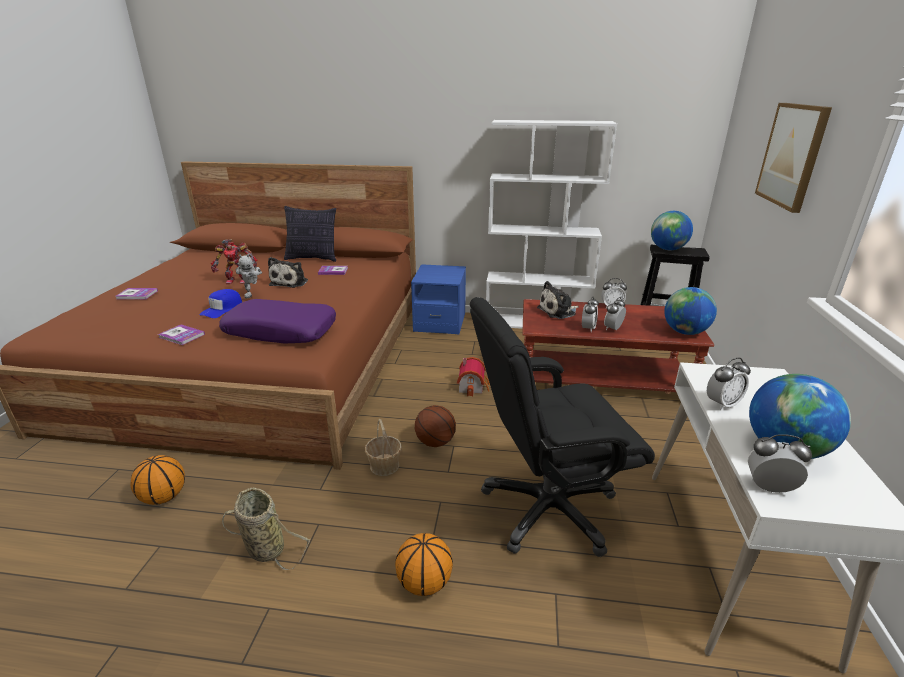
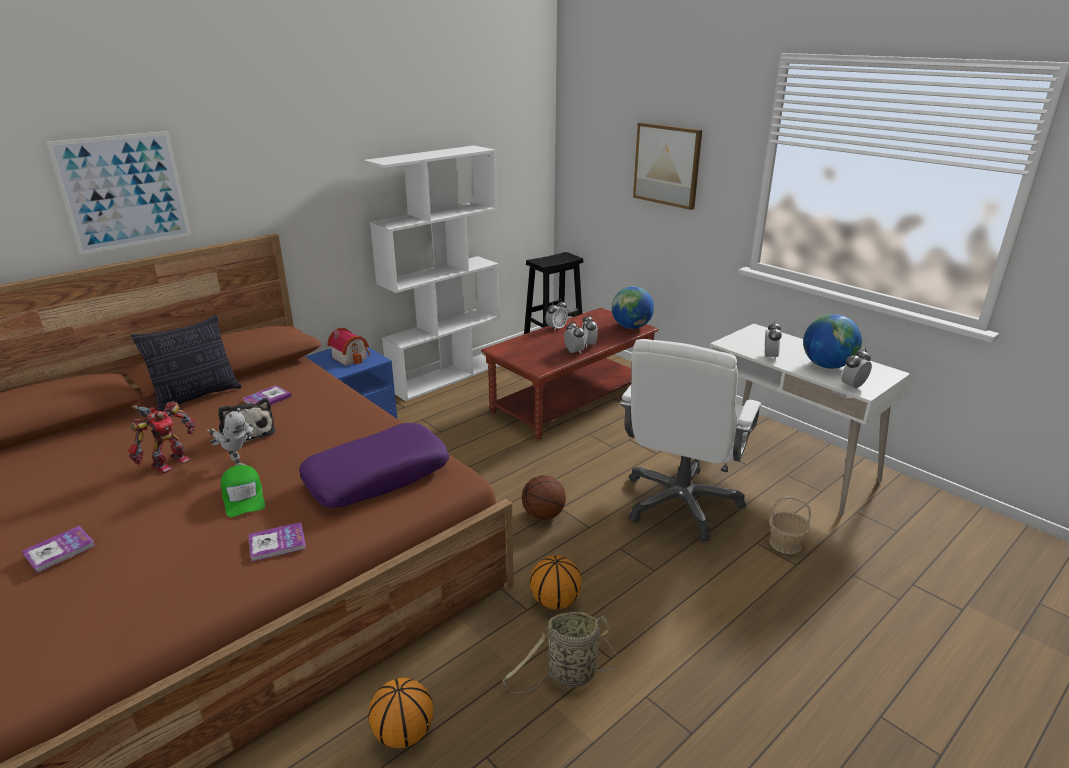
camera: 50 degrees left, 0 degrees up
blue cap [199,289,242,318] -> green cap [221,465,265,517]
basket [365,419,402,476] -> basket moved to [769,496,811,554]
basketball [395,533,453,596] -> basketball moved to [530,555,582,610]
toy house [457,357,490,396] -> toy house moved to [327,328,370,366]
black office chair [470,297,655,557] -> white office chair [620,339,761,542]
plush toy [537,281,579,319] -> none
globe [651,211,693,250] -> none
none -> picture [47,131,192,255]

